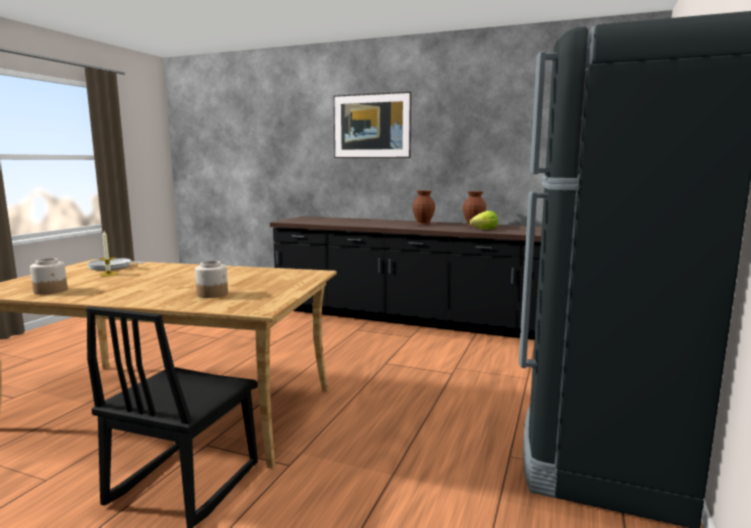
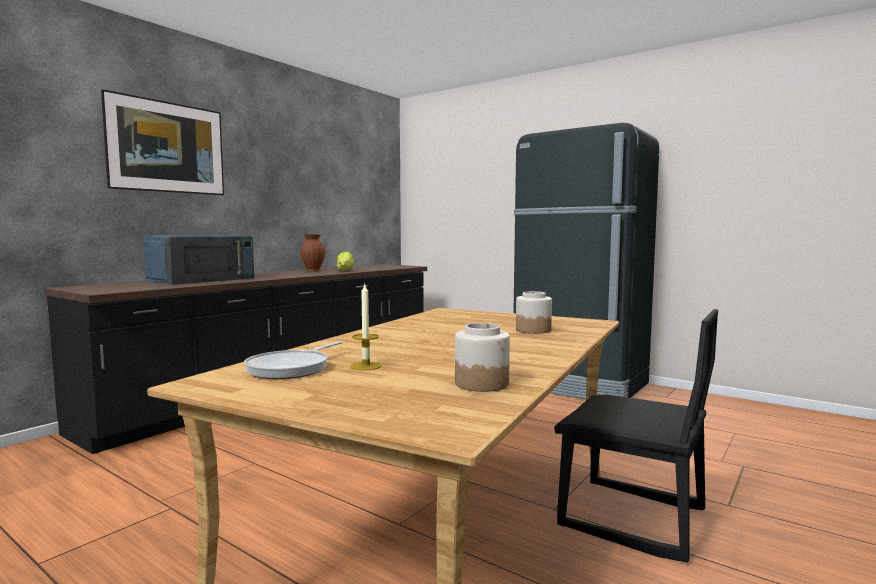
camera: 75 degrees left, 5 degrees down
brown vase [413,190,435,225] -> none
none -> blue microwave [143,235,254,285]

